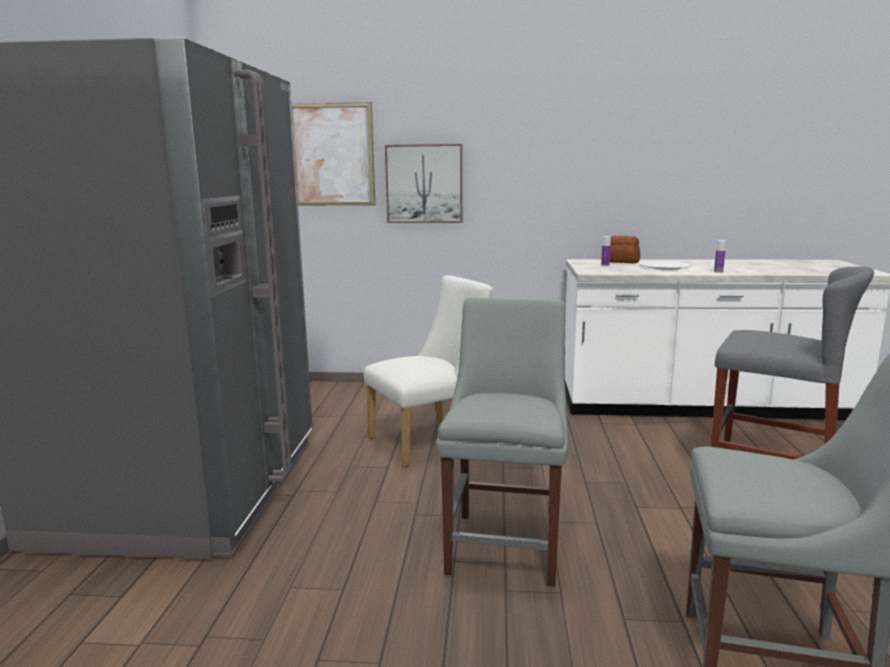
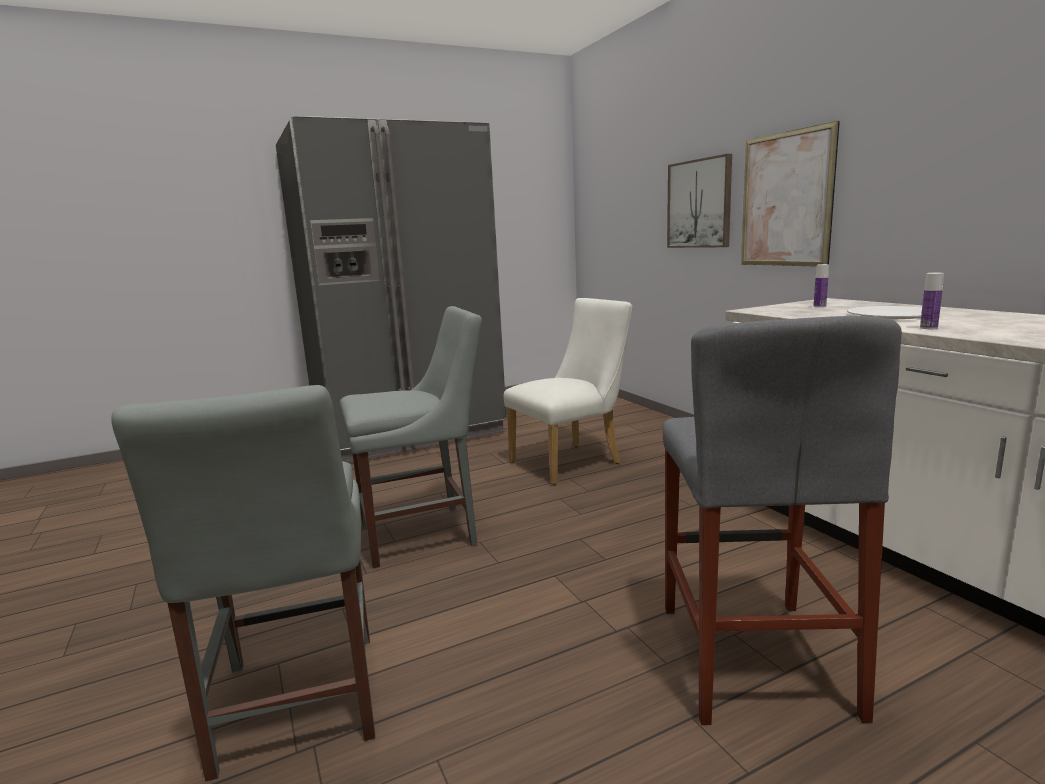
camera: 60 degrees right, 0 degrees up
picture [291,102,375,206] -> picture moved to [741,121,840,267]
white chair [363,276,493,467] -> white chair turned 60 degrees counterclockwise [504,298,632,485]
bread [610,236,640,263] -> none

